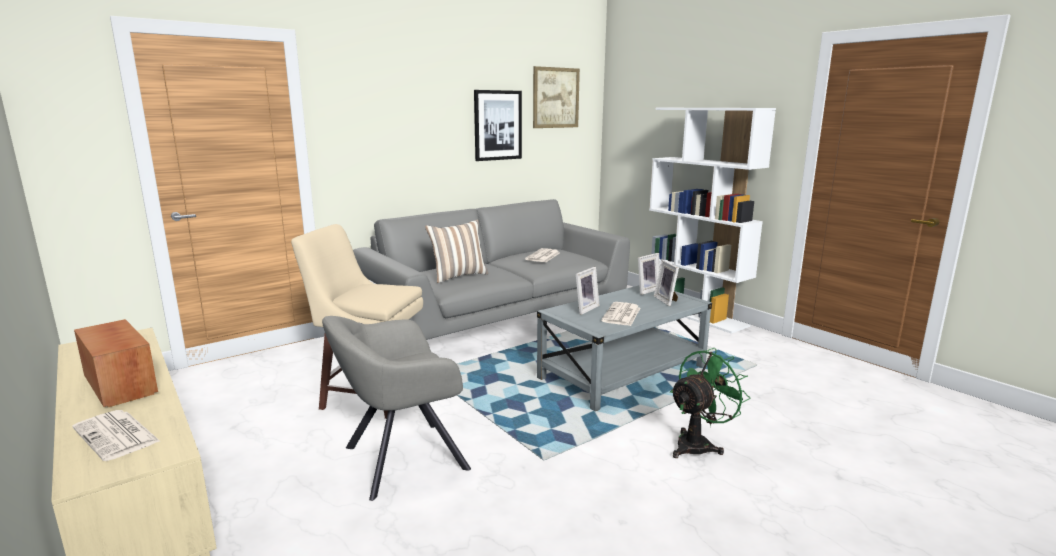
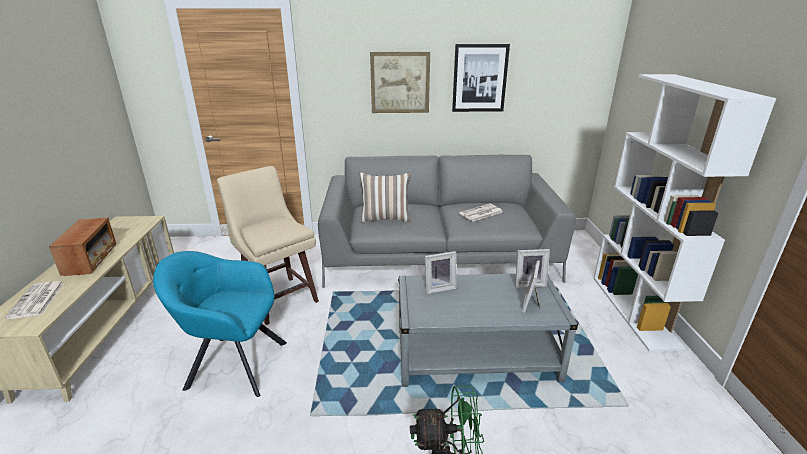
camera: 35 degrees right, 10 degrees up
grey armchair [322,316,471,501] -> turquoise armchair [153,251,287,397]
picture [533,66,580,128] -> picture moved to [370,52,430,113]
newspaper [601,302,640,326] -> none

